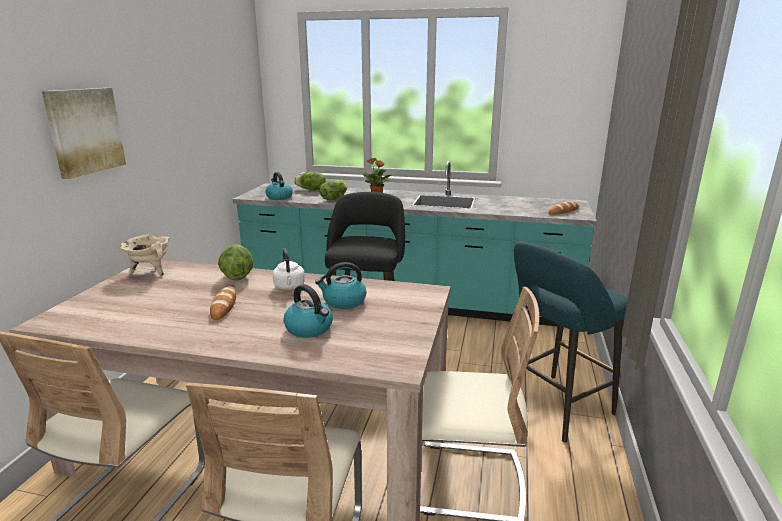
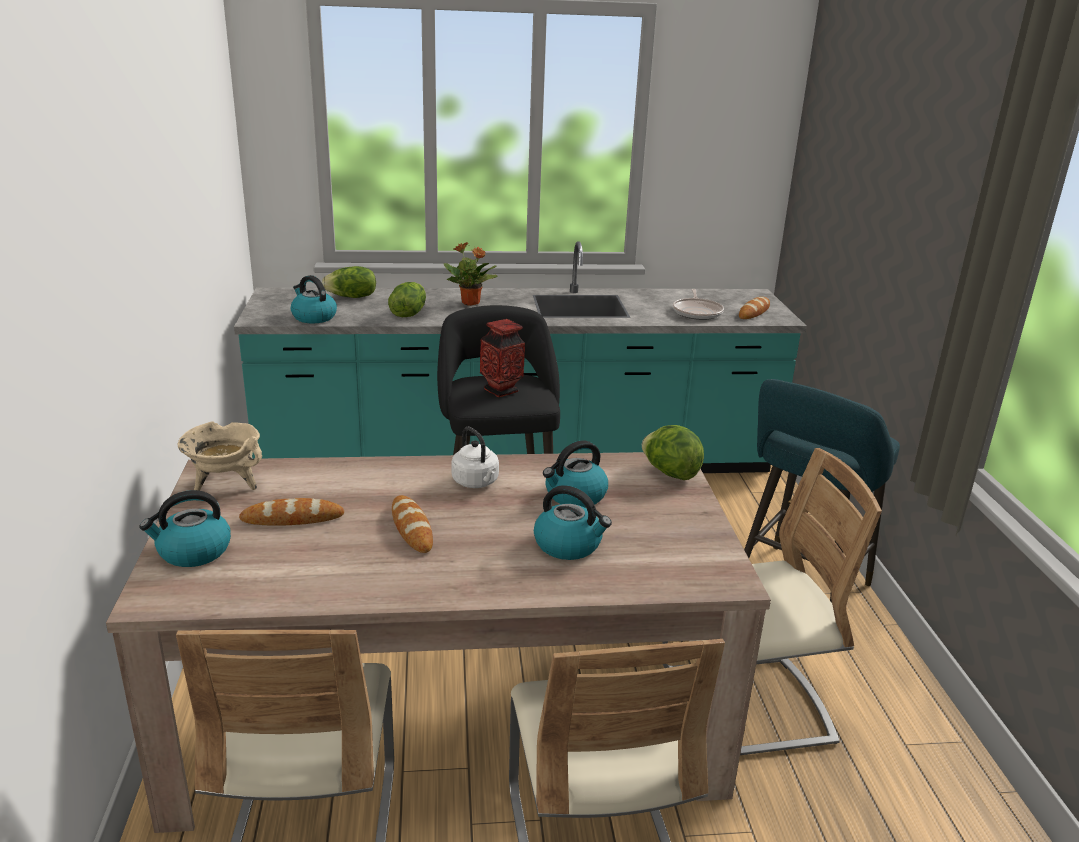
camera: 20 degrees left, 5 degrees up
picture [42,88,126,179] -> none
lettuce [218,244,253,280] -> lettuce moved to [642,425,704,480]
none -> kettle [139,490,231,567]
none -> bread [239,498,344,526]
none -> vase [480,319,525,397]
none -> frying pan [673,289,724,320]

